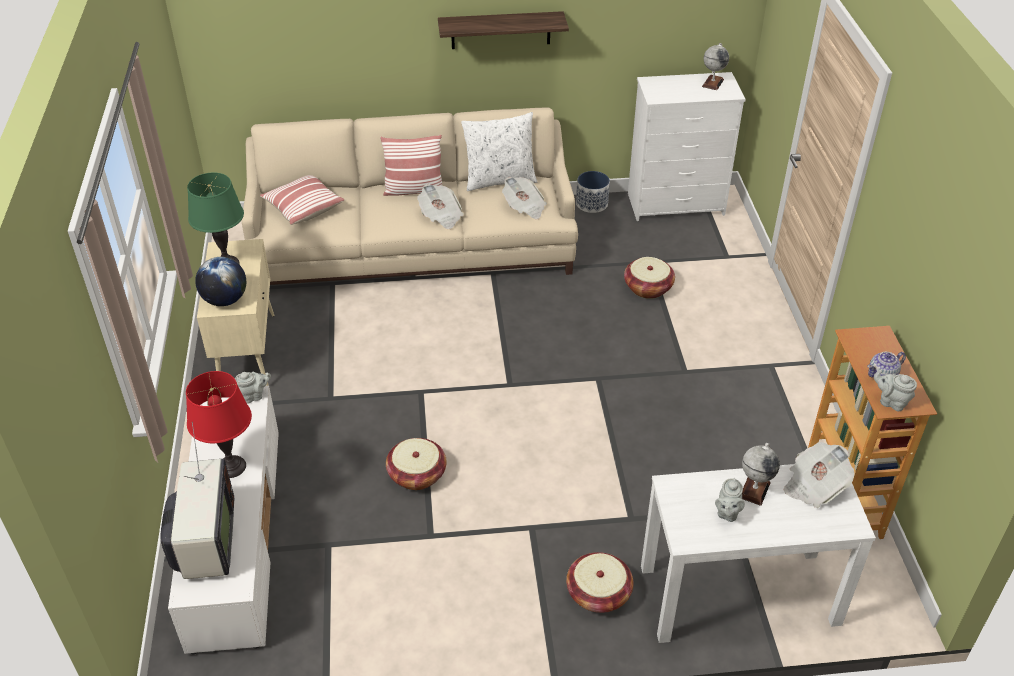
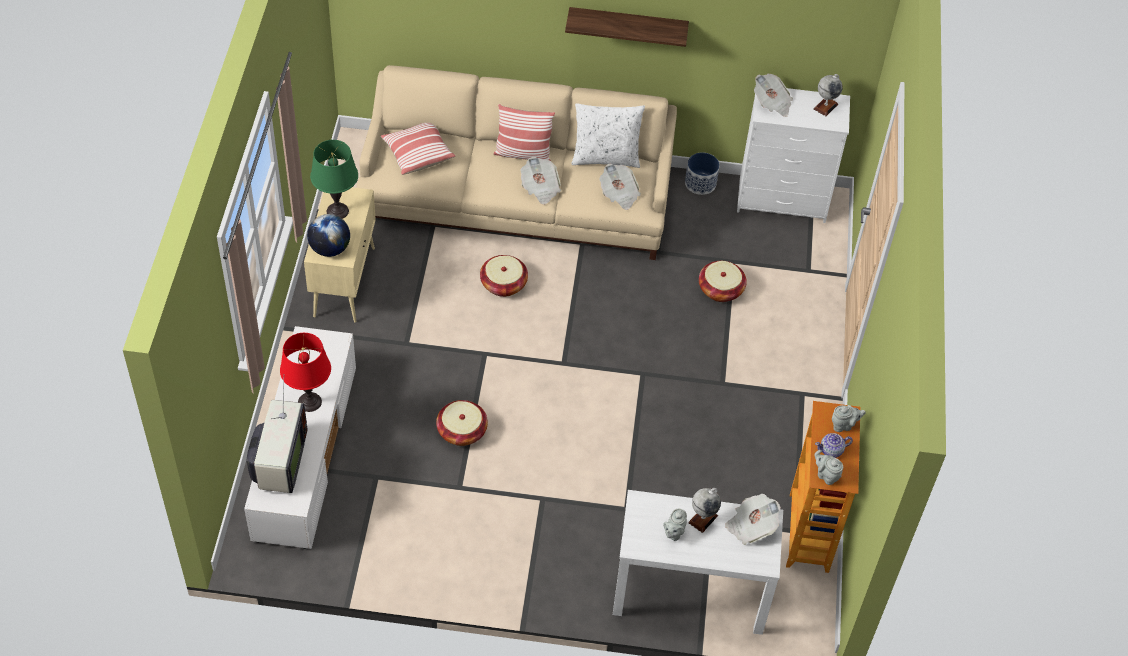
camera: 10 degrees right, 10 degrees up
grey teapot [235,372,271,404] -> grey teapot moved to [832,405,866,432]
basket [566,552,634,613] -> basket moved to [480,255,528,297]
none -> newspaper [754,74,793,117]

